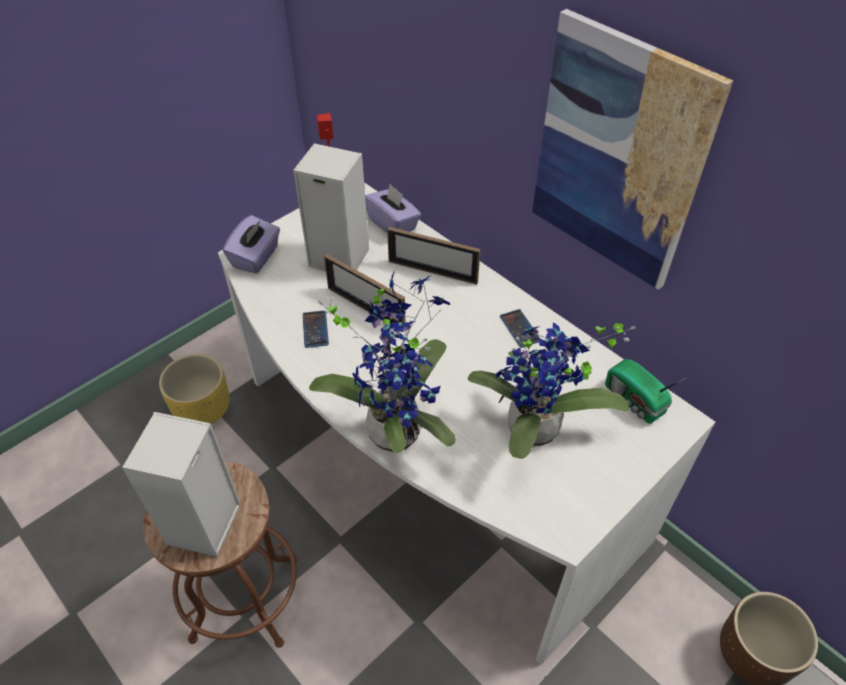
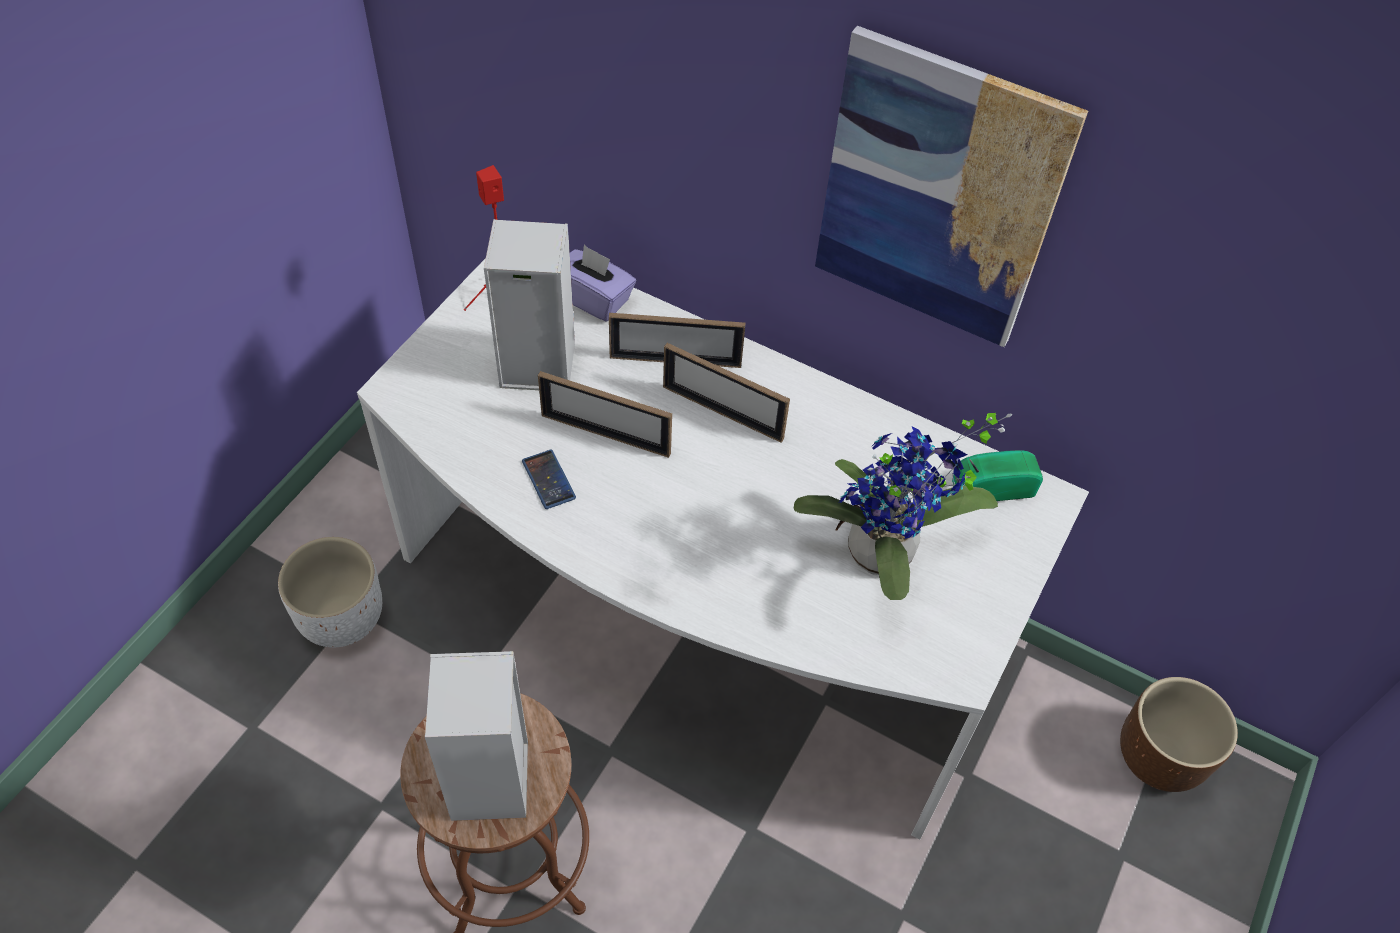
camera: 20 degrees left, 5 degrees up
yellow planter [159,354,230,424] -> white planter [278,537,382,647]
purple tissue box [223,215,280,274] -> none
potted plant [309,271,456,453] -> none
phone [500,309,541,348] -> none
radio [605,359,688,424] -> radio turned 135 degrees clockwise [952,450,1043,501]
none -> picture frame [663,343,790,443]

